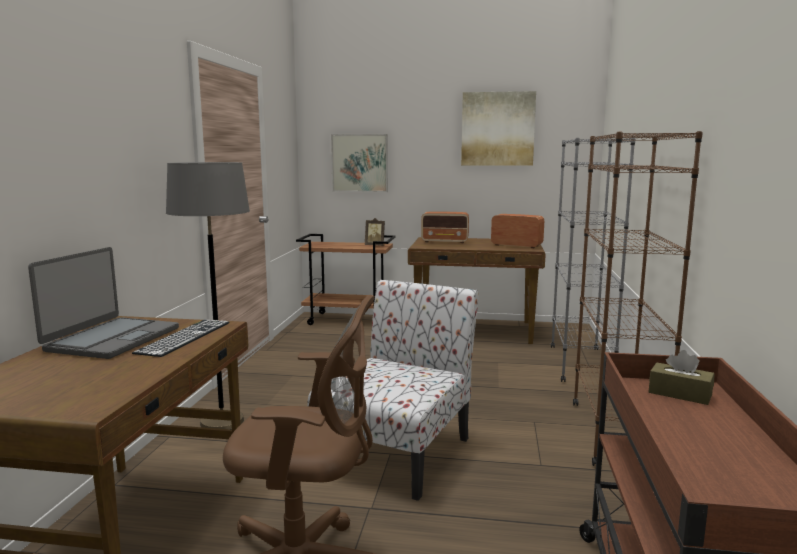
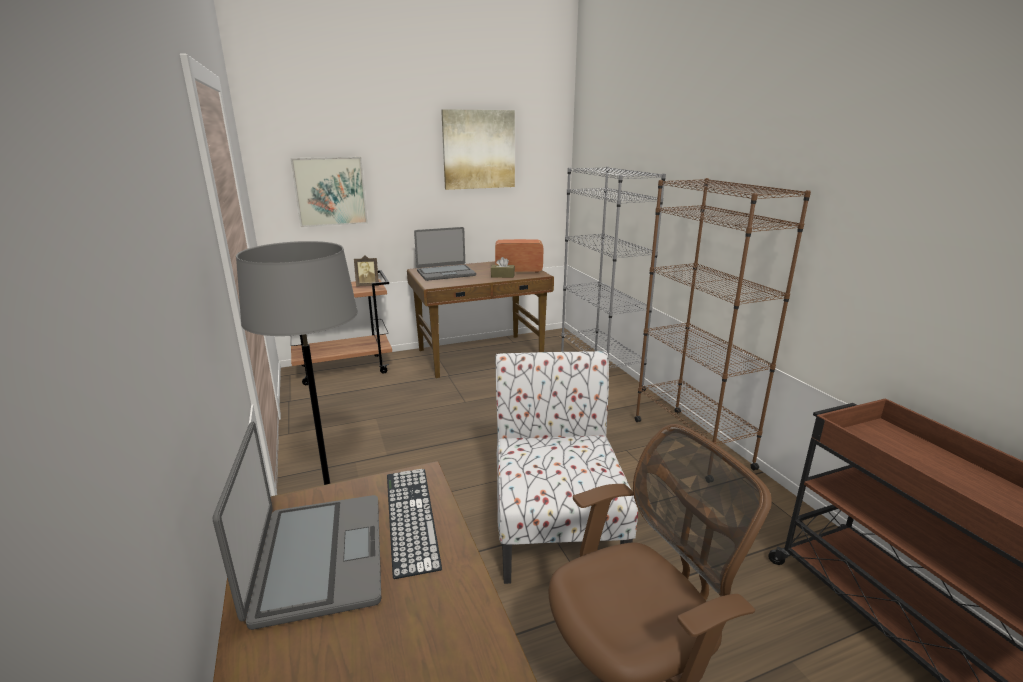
camera: 30 degrees left, 10 degrees up
radio [421,212,469,243] -> laptop [414,227,476,281]
brown tissue box [649,350,715,405] -> brown tissue box moved to [491,257,515,278]

